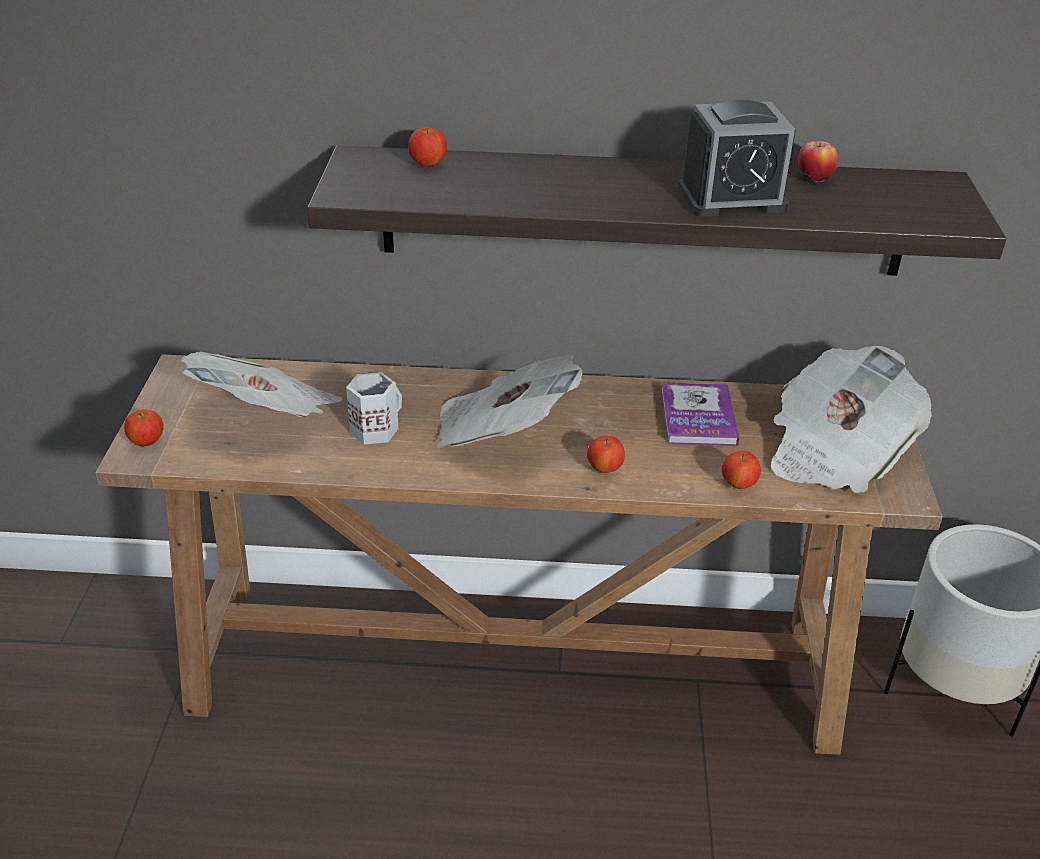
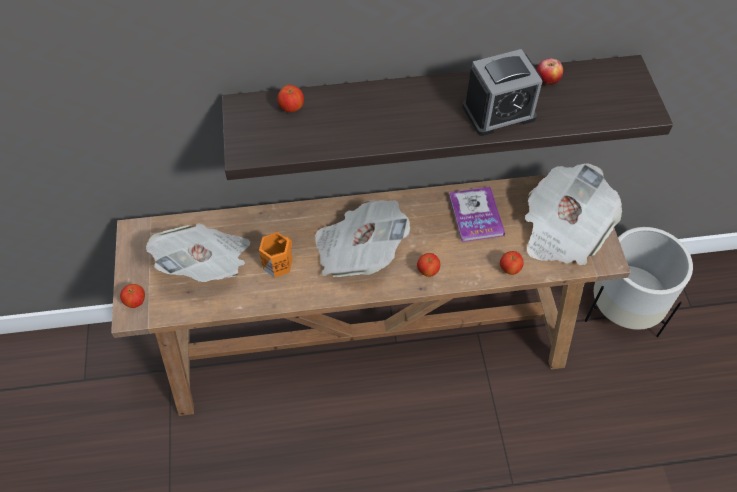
camera: 10 degrees left, 20 degrees up
white mug [346,372,402,445] -> orange mug [259,232,292,278]

